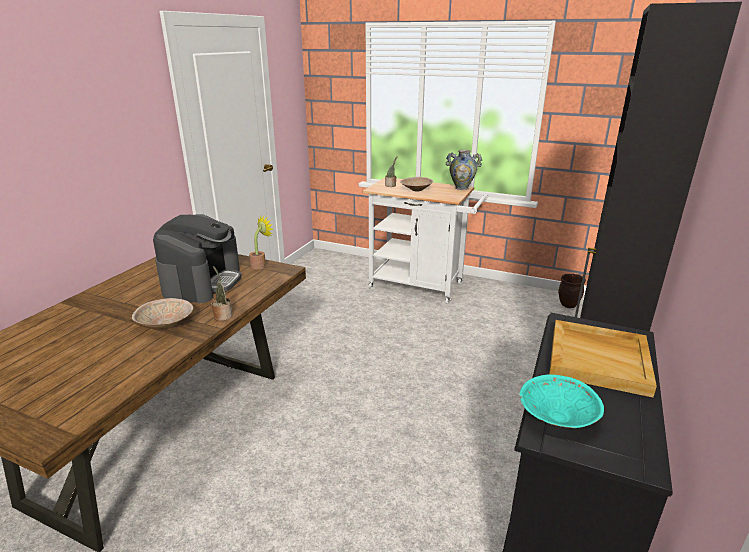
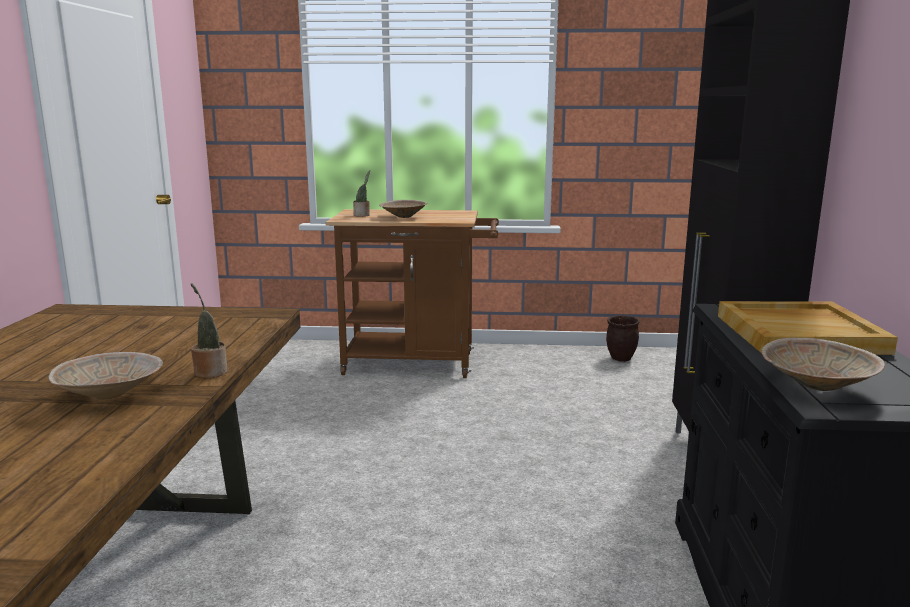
camera: 20 degrees left, 10 degrees down
coffee machine [153,214,242,303] -> none
potted plant [249,216,273,270] -> none
white cart [363,178,488,304] -> brown cart [326,209,499,378]
vase [446,150,482,190] -> none
turquoise bowl [520,375,604,428] -> beige bowl [761,338,885,391]

